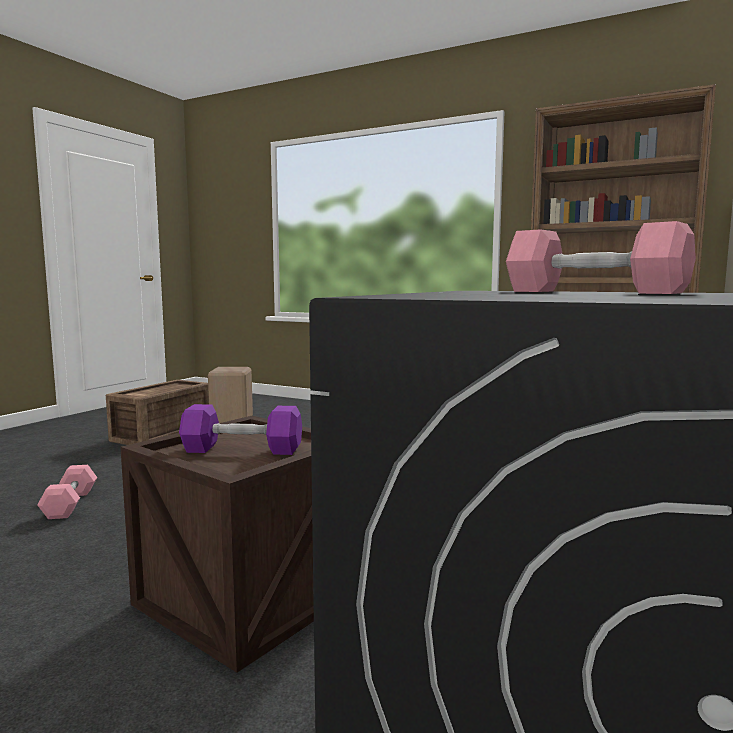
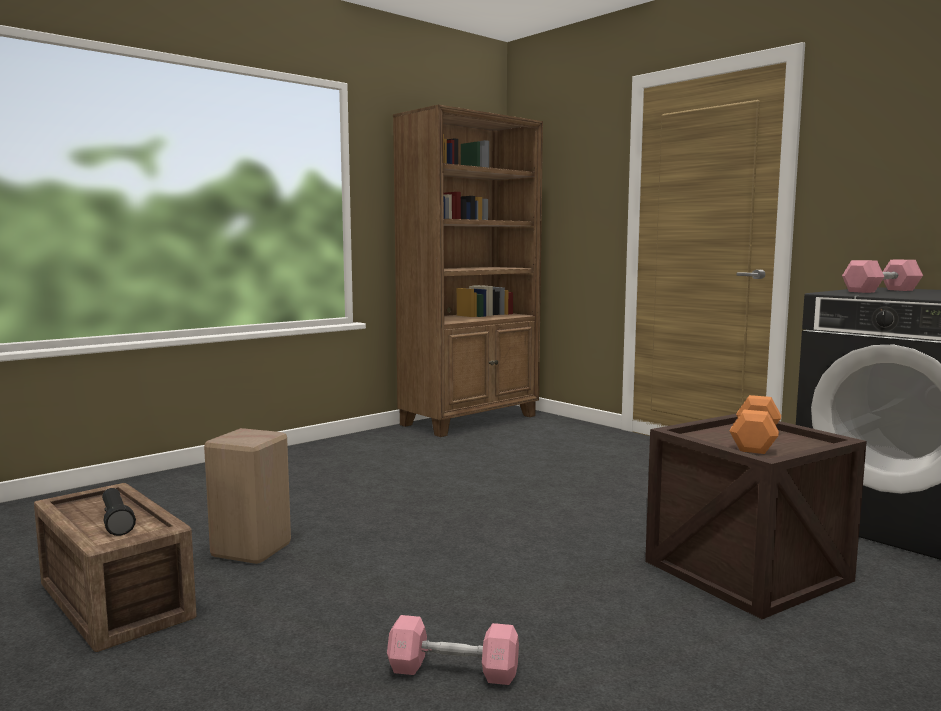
camera: 70 degrees left, 0 degrees up
purple dumbbell [179,404,302,455] -> orange dumbbell [730,395,781,454]
none -> black flashlight [102,488,136,536]

